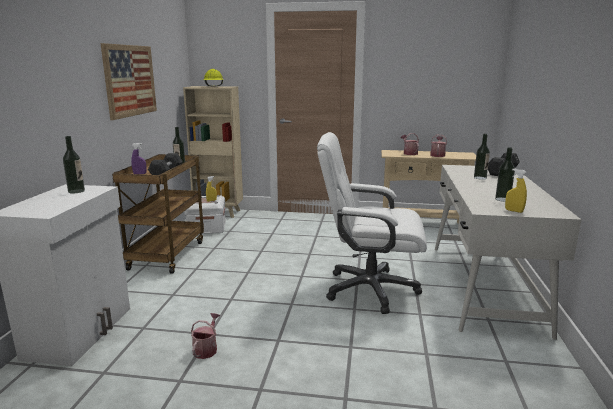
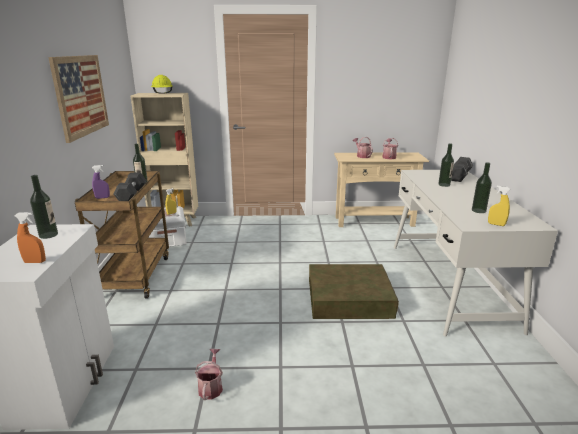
camera: 10 degrees left, 5 degrees up
white office chair [317,132,427,314] -> brown storage box [309,264,399,319]
none -> orange spray bottle [15,212,46,263]

